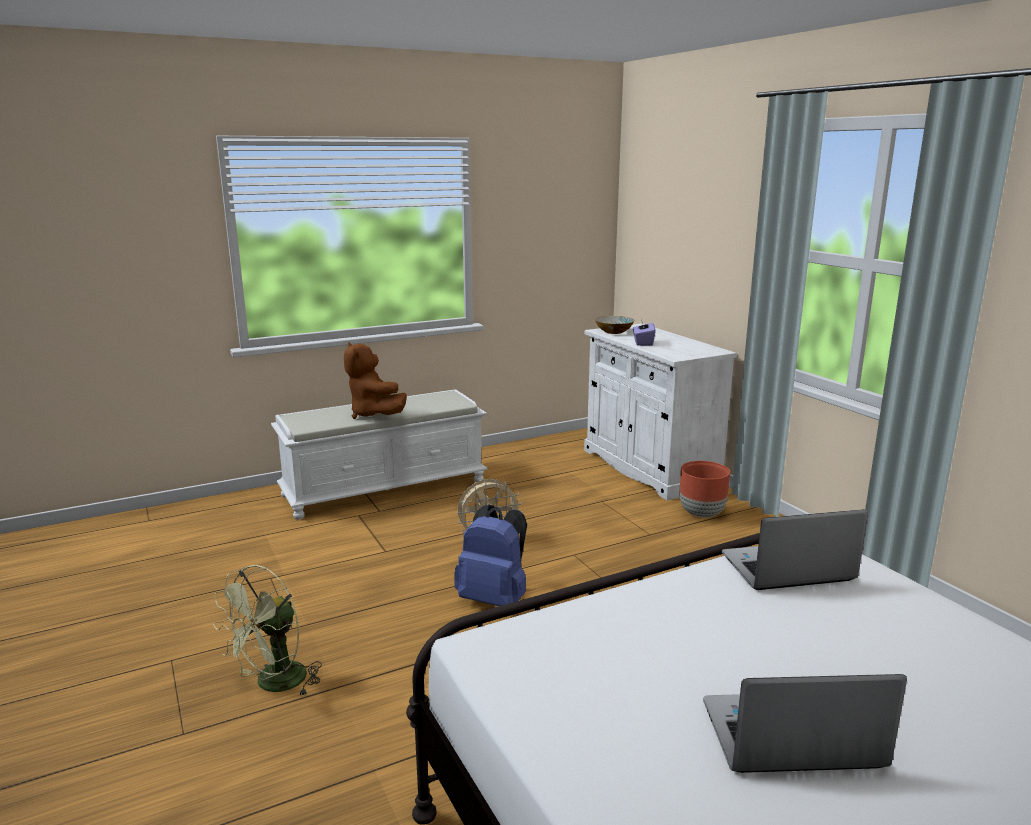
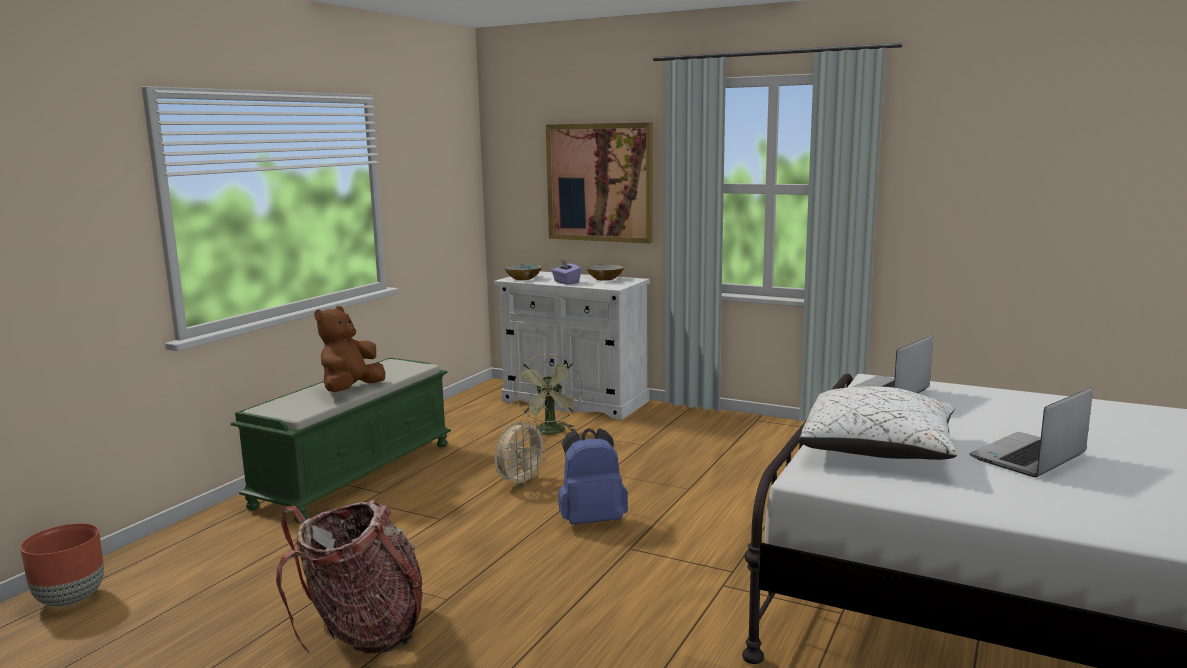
camera: 35 degrees left, 5 degrees down
green fan [213,565,322,697] -> green fan moved to [514,354,583,435]
white bench [271,389,487,520] -> green bench [231,358,451,523]
brown plush toy [344,342,407,419] -> brown plush toy turned 90 degrees clockwise [314,306,385,392]
brown planter [680,461,730,518] -> brown planter moved to [20,523,104,607]
none -> backpack [276,500,423,654]
none -> picture [546,122,653,244]
none -> bowl [586,264,624,281]
none -> white pillow [799,386,957,460]

